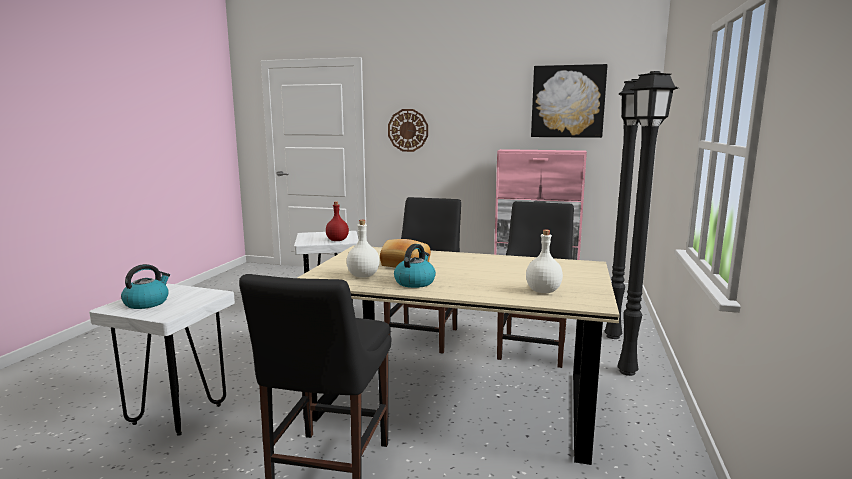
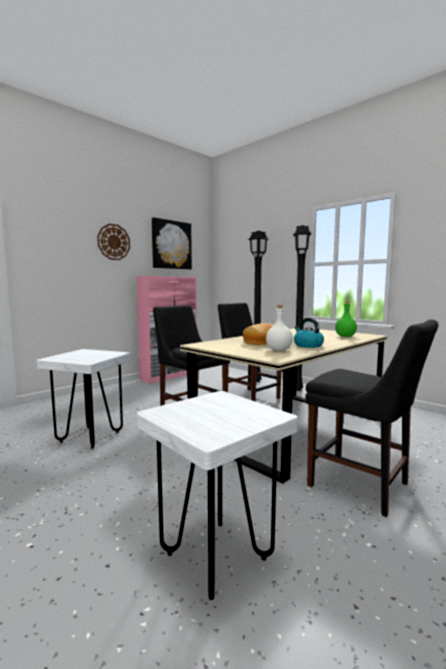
camera: 60 degrees left, 5 degrees down
kettle [121,264,170,309] -> none
red bottle [326,201,349,241] -> none
wall clock [388,109,428,152] -> wall clock moved to [97,224,130,260]
white bottle [526,230,563,293] -> green bottle [335,301,357,337]

